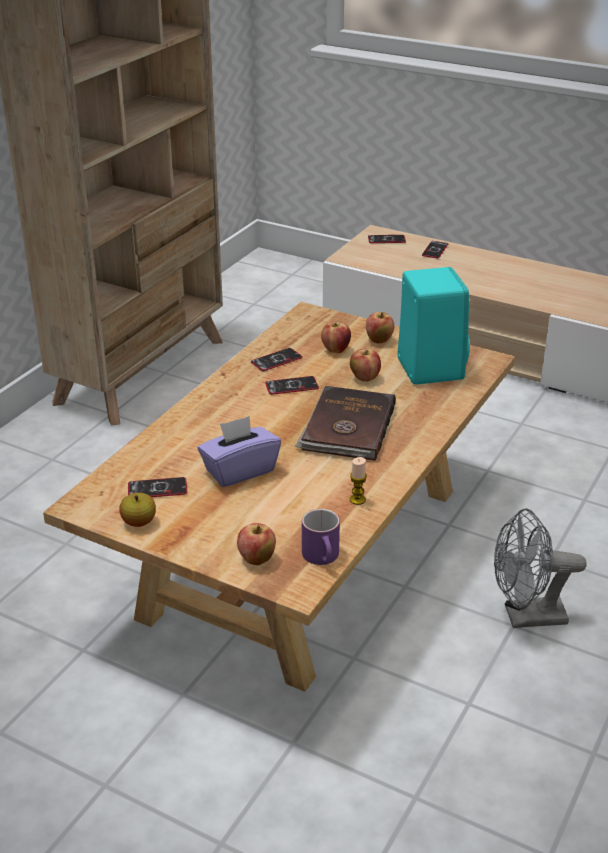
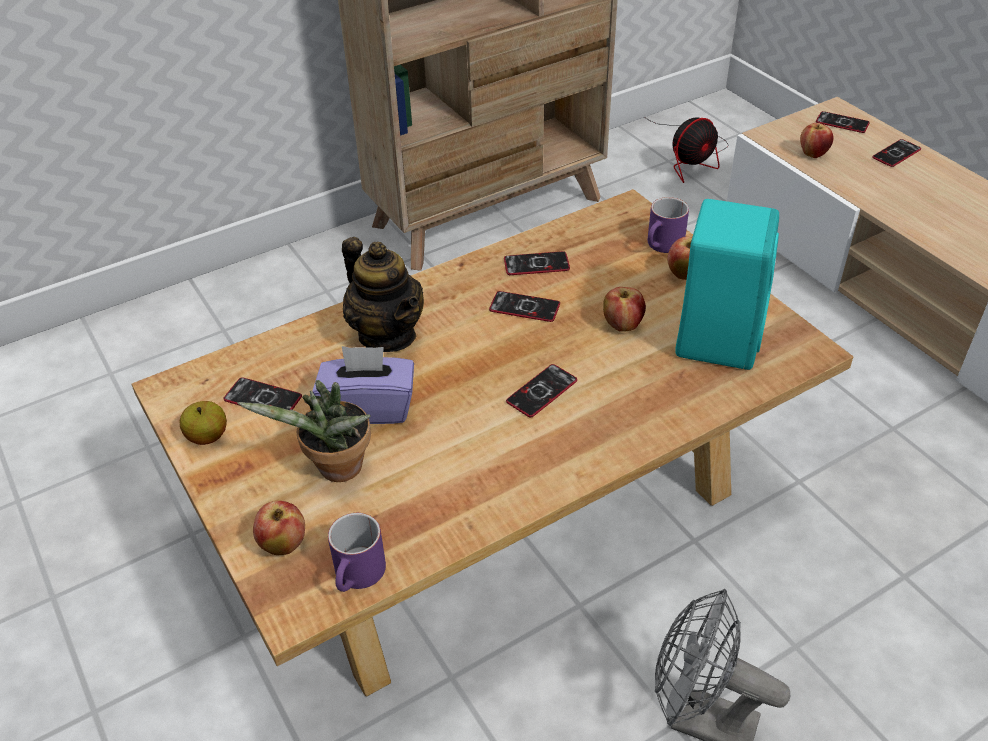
camera: 30 degrees right, 10 degrees up
brown book [295,386,396,461] -> phone [506,364,577,417]
apple [321,321,351,353] -> apple moved to [800,123,833,158]
candle [350,457,367,505] -> none
none -> potted plant [238,380,371,482]
none -> teapot [342,237,424,352]
none -> fan [644,117,728,183]
none -> purple mug [647,197,689,253]

